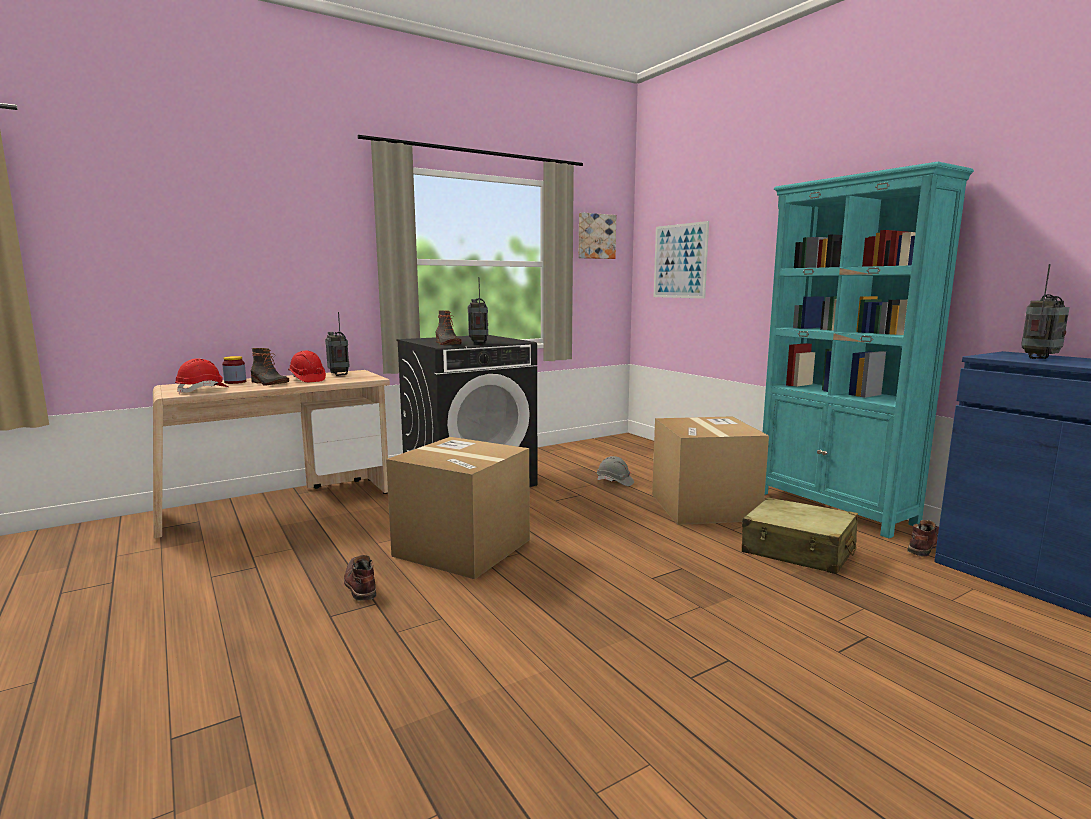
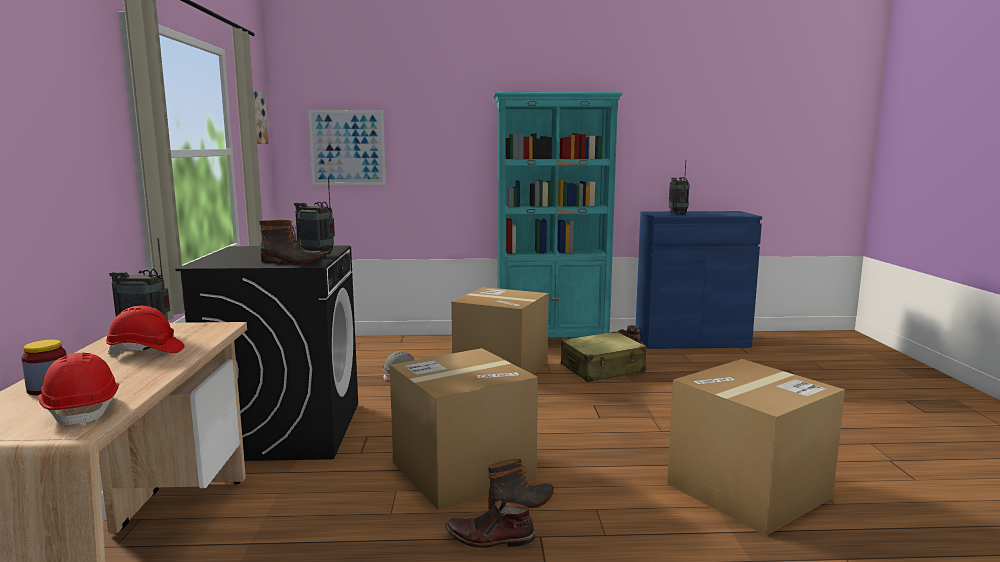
camera: 60 degrees left, 0 degrees up
boot [251,348,289,386] -> boot moved to [488,459,554,510]
none -> cardboard box [667,359,845,536]

